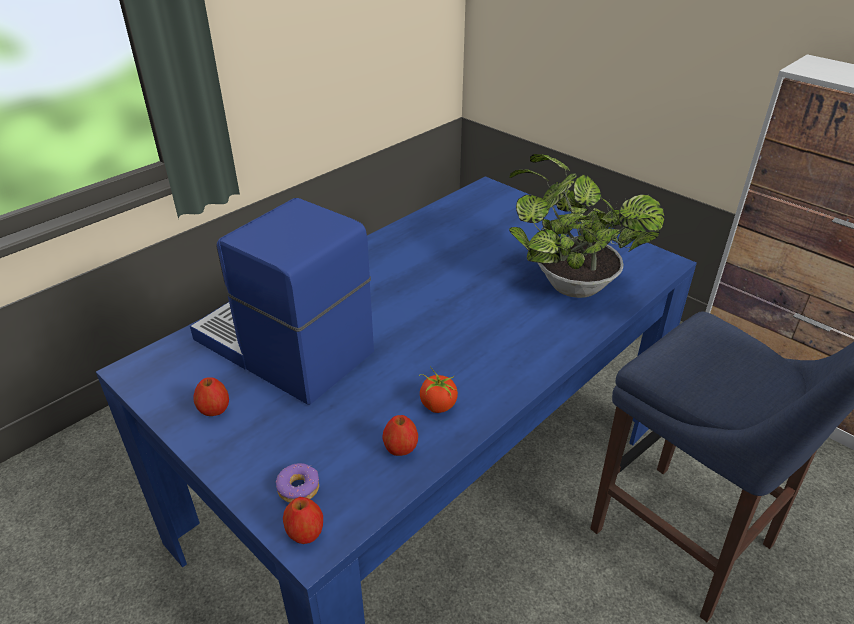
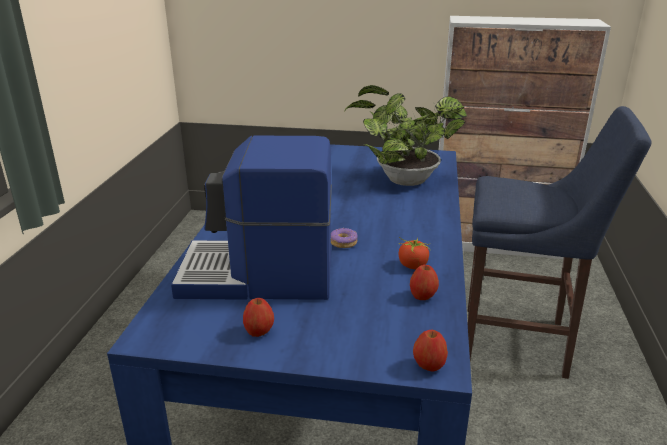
camera: 35 degrees left, 10 degrees down
donut [276,463,319,503] -> donut moved to [331,228,357,248]

